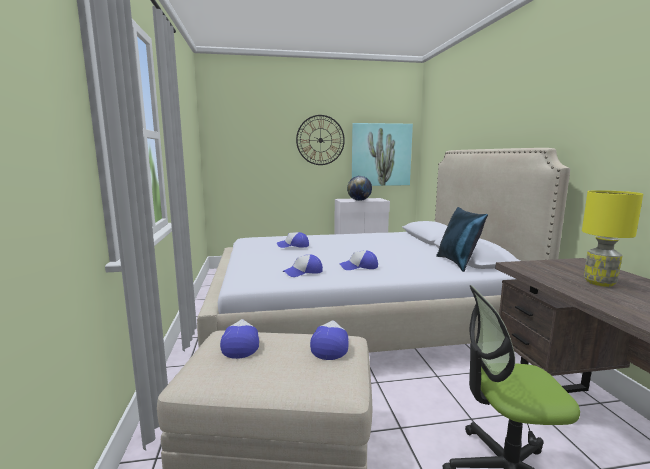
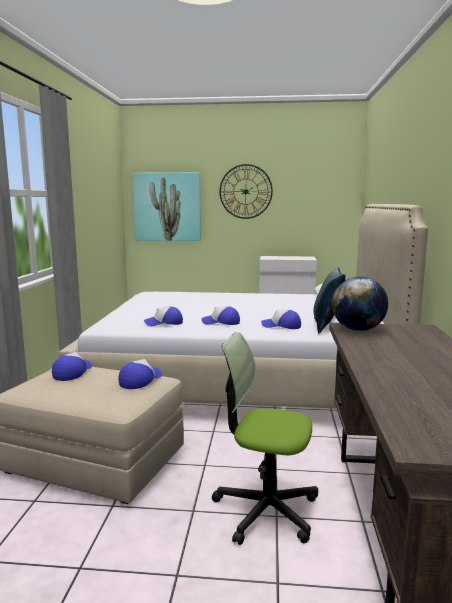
camera: 15 degrees right, 0 degrees up
cap [277,232,309,248] -> cap moved to [261,310,301,329]
globe [347,176,372,201] -> globe moved to [332,277,388,331]
picture [352,123,413,186] -> picture moved to [133,172,201,241]
yellow table lamp [582,190,643,287] -> none

